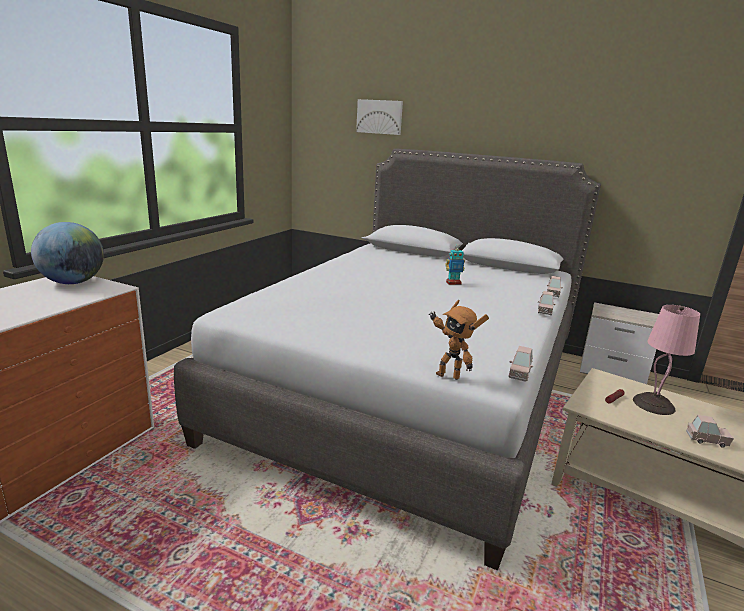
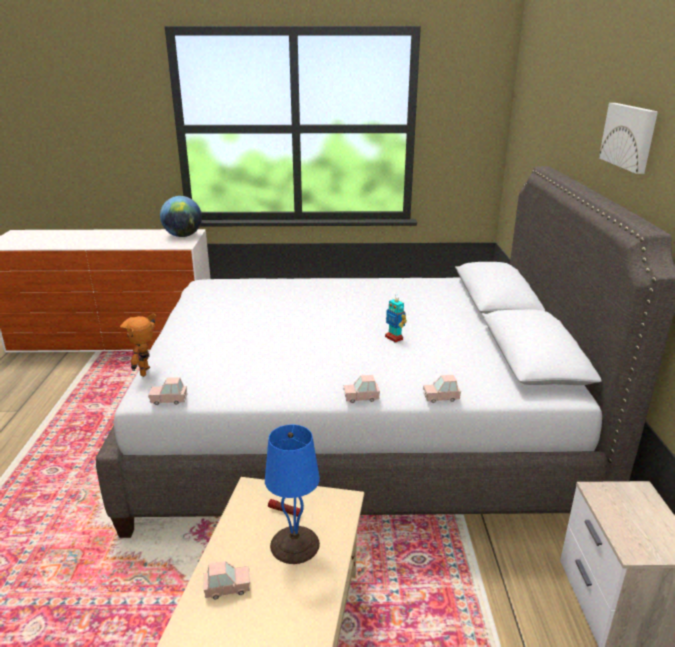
camera: 65 degrees right, 5 degrees up
picture [356,99,403,135] -> picture moved to [599,103,658,174]
pink table lamp [633,305,700,415] -> blue table lamp [265,425,320,564]
pink toy car [686,415,734,448] -> pink toy car turned 90 degrees counterclockwise [204,561,250,600]

